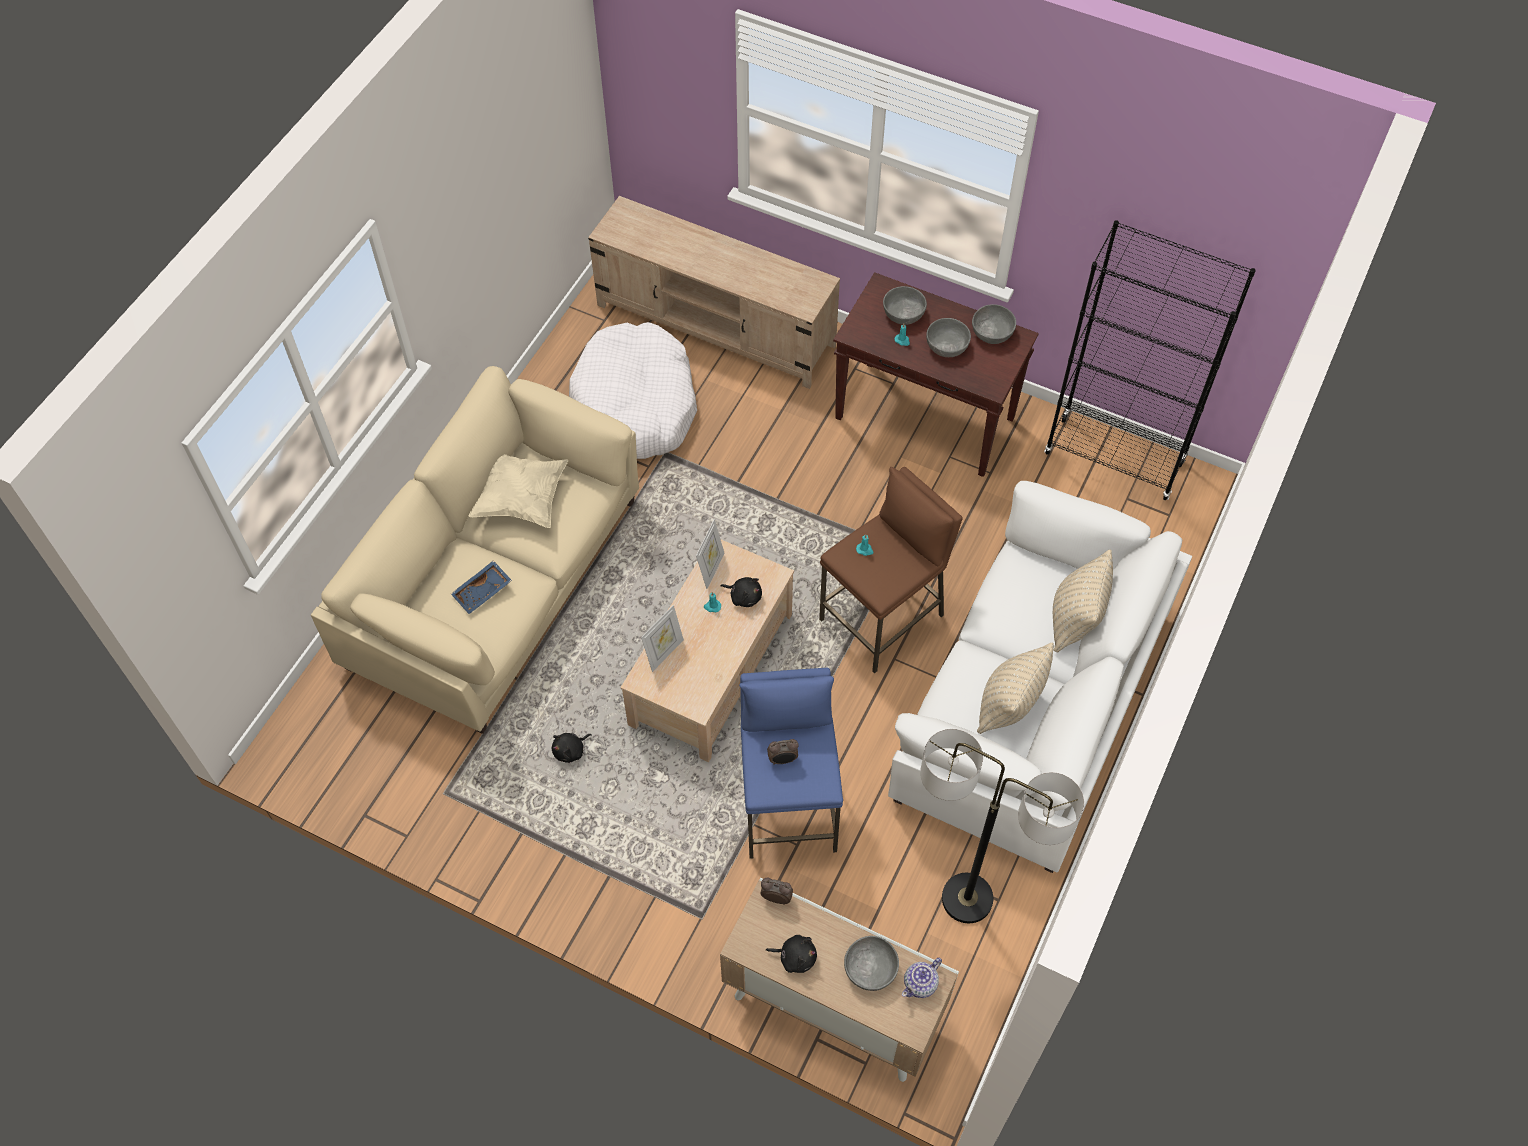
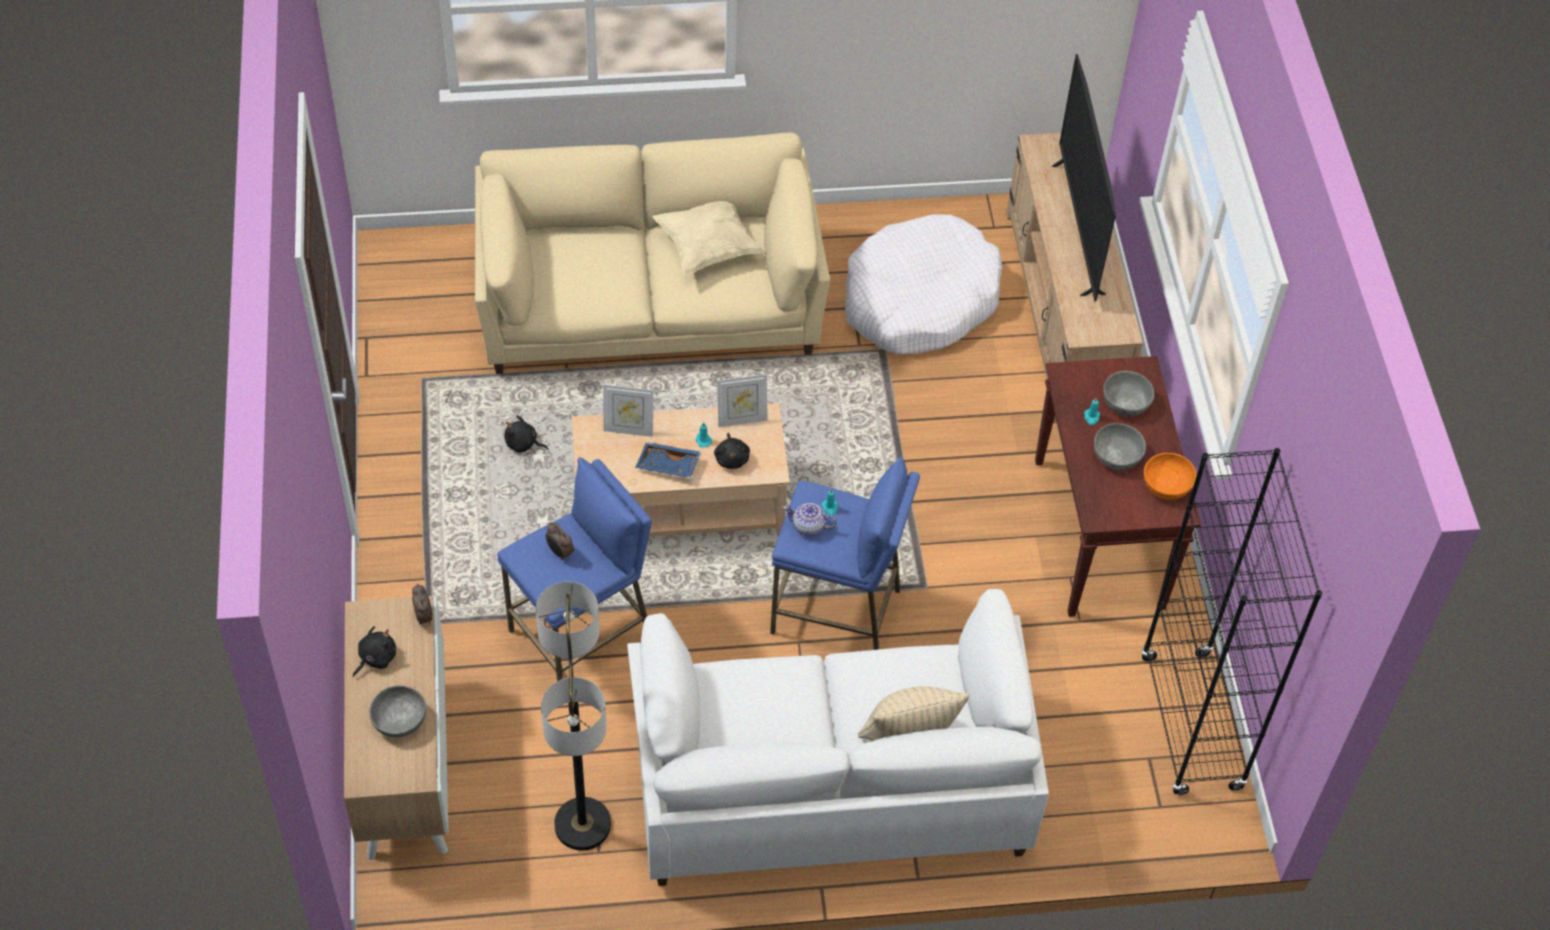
camera: 55 degrees right, 5 degrees down
blue tray [451,560,512,614] -> blue tray moved to [635,442,701,478]
black plush toy [766,935,817,973] -> black plush toy turned 120 degrees counterclockwise [353,626,396,677]
brown stool [819,467,963,673] -> blue stool [770,457,920,650]
teapot [902,958,942,998] -> teapot moved to [783,503,837,537]
grey bowl [972,304,1016,344] -> orange bowl [1144,453,1196,500]
beige pillow [977,643,1054,734] -> none
none -> television [1052,54,1116,302]

